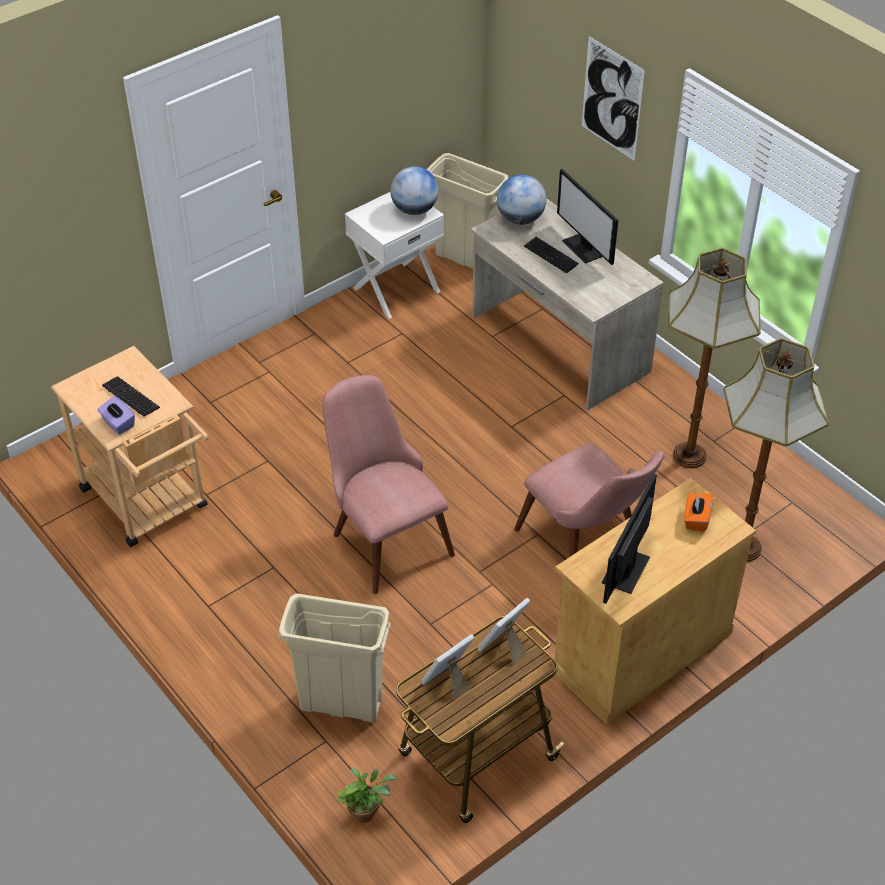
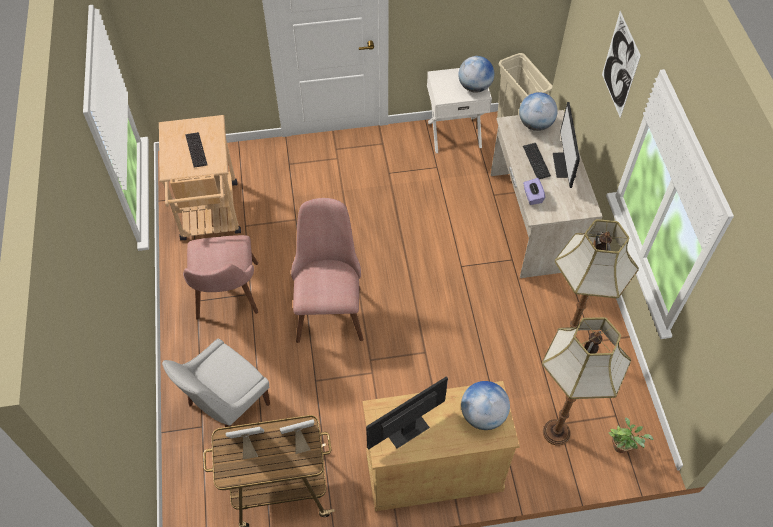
camera: 30 degrees right, 10 degrees up
purple tissue box [98,396,135,435] -> purple tissue box moved to [523,178,545,205]
beige trash can [279,593,391,722] -> white chair [162,339,270,439]
potted plant [336,768,398,823] -> potted plant moved to [608,417,654,453]
pink chair [514,443,664,556] -> pink chair moved to [183,235,258,320]
orange tissue box [684,493,713,532] -> globe [461,381,510,430]

